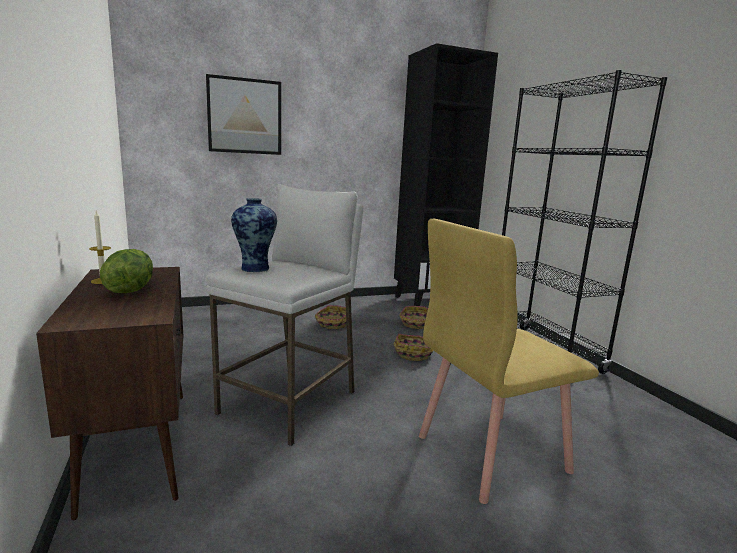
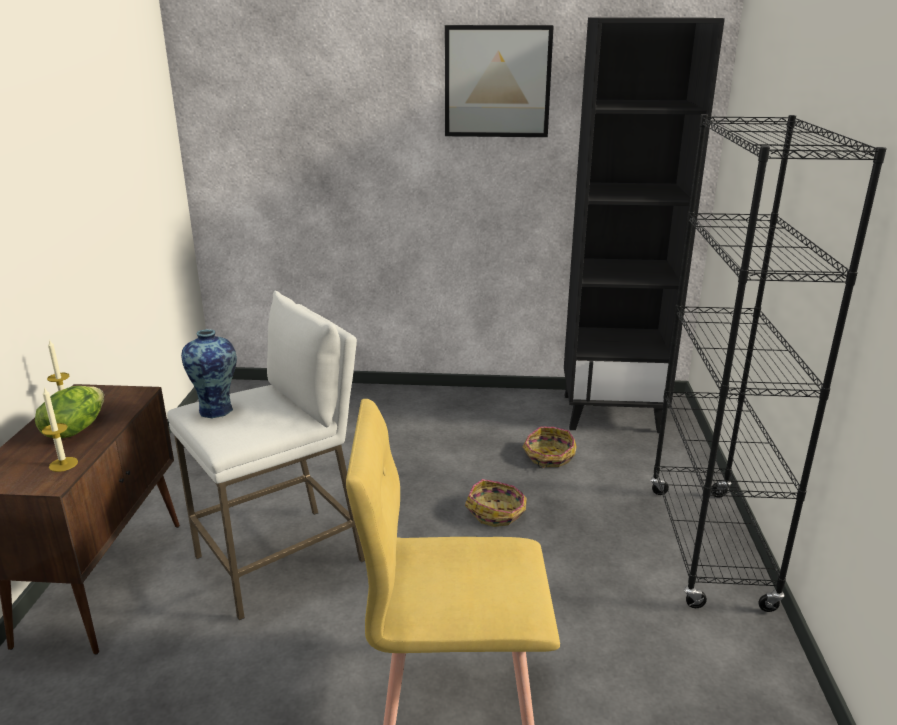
camera: 25 degrees right, 10 degrees up
picture [206,74,281,155] -> picture moved to [445,25,554,137]
basket [315,305,346,329] -> none
none -> candle [42,387,78,472]

